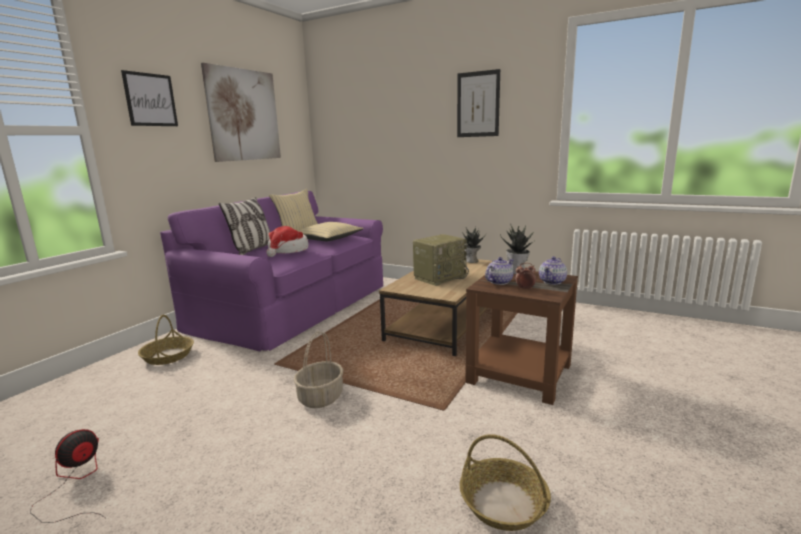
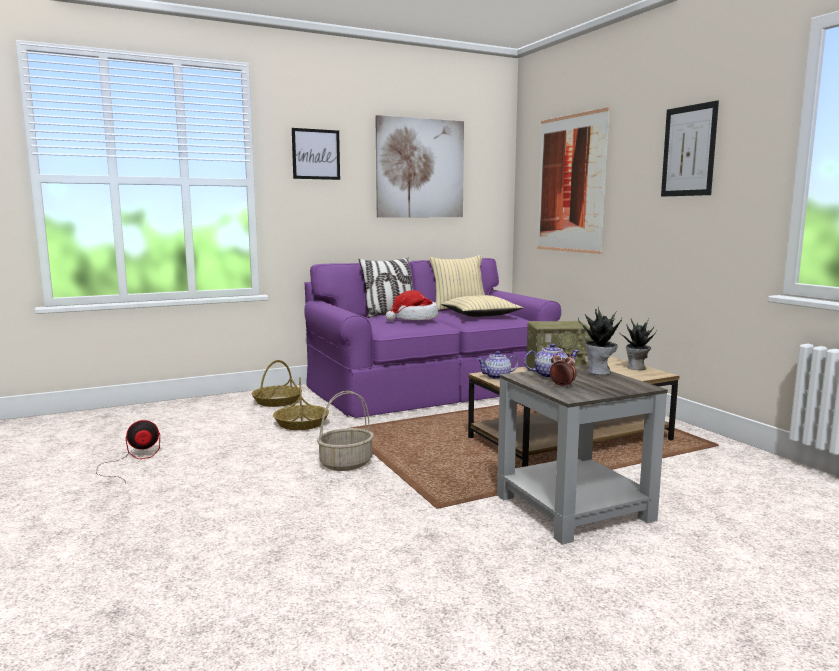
camera: 35 degrees right, 5 degrees down
basket [460,434,551,531] -> basket moved to [273,377,329,430]
brown side table [465,271,578,405] -> grey side table [497,364,668,545]
teapot [539,257,567,285] -> teapot moved to [477,351,518,379]
none -> picture [537,107,610,254]

